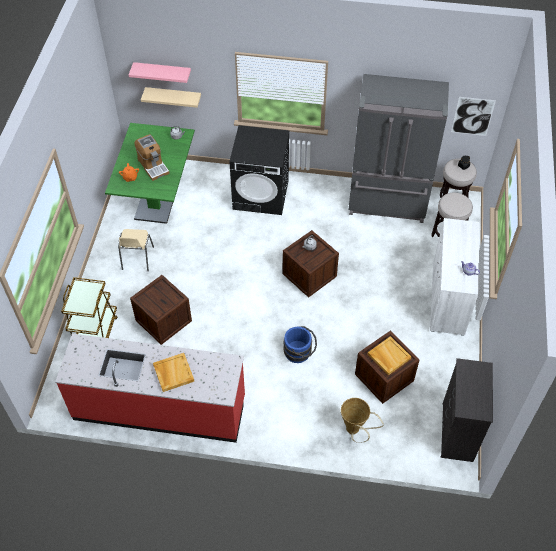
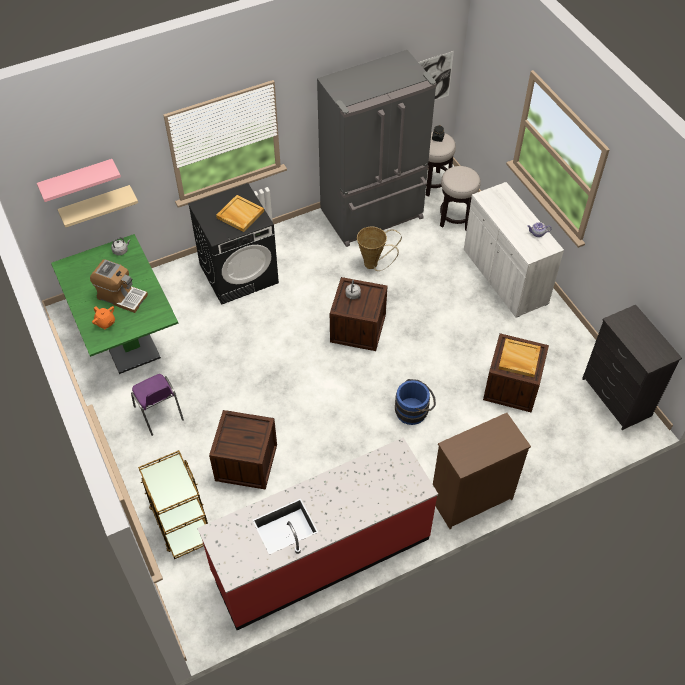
camera: 35 degrees left, 0 degrees up
beige chair [118,229,154,271] -> purple chair [131,374,184,436]
beige tray [153,353,194,392] -> beige tray moved to [216,195,264,232]
basket [341,398,384,443] -> basket moved to [357,227,402,271]
none -> brown dresser [433,413,531,529]

